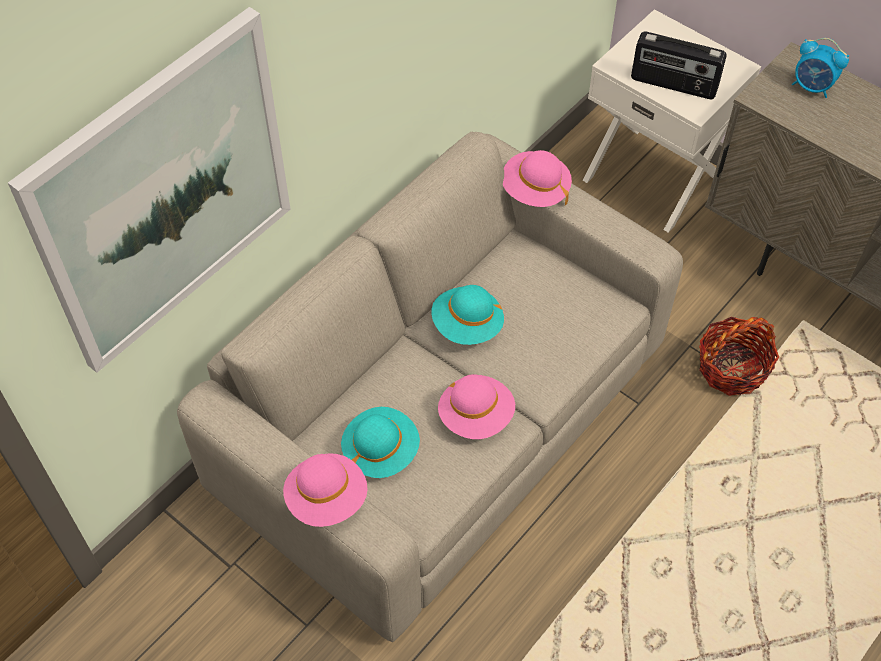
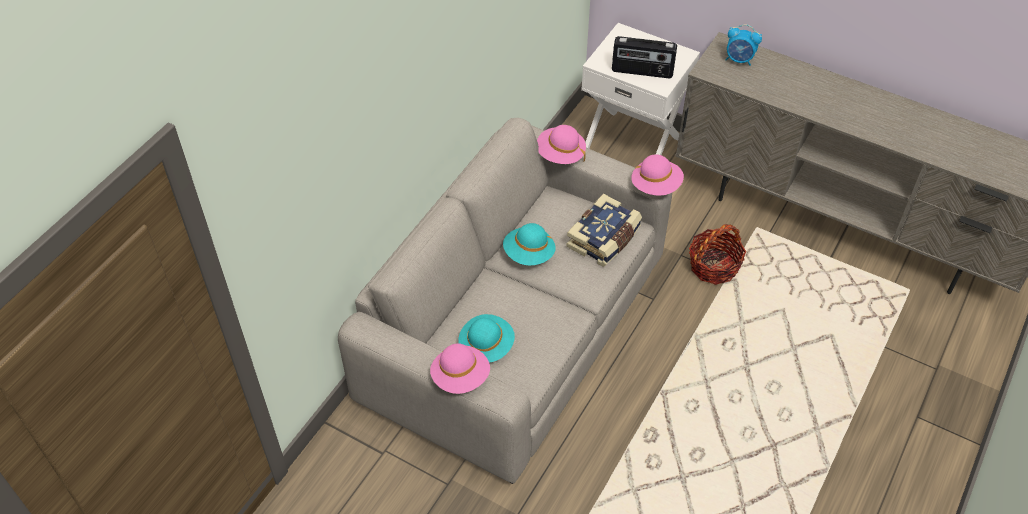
camera: 10 degrees left, 5 degrees down
picture [8,7,291,373] -> none
pink hat [438,374,515,439] -> pink hat moved to [631,154,684,196]
none -> book [566,194,642,267]

